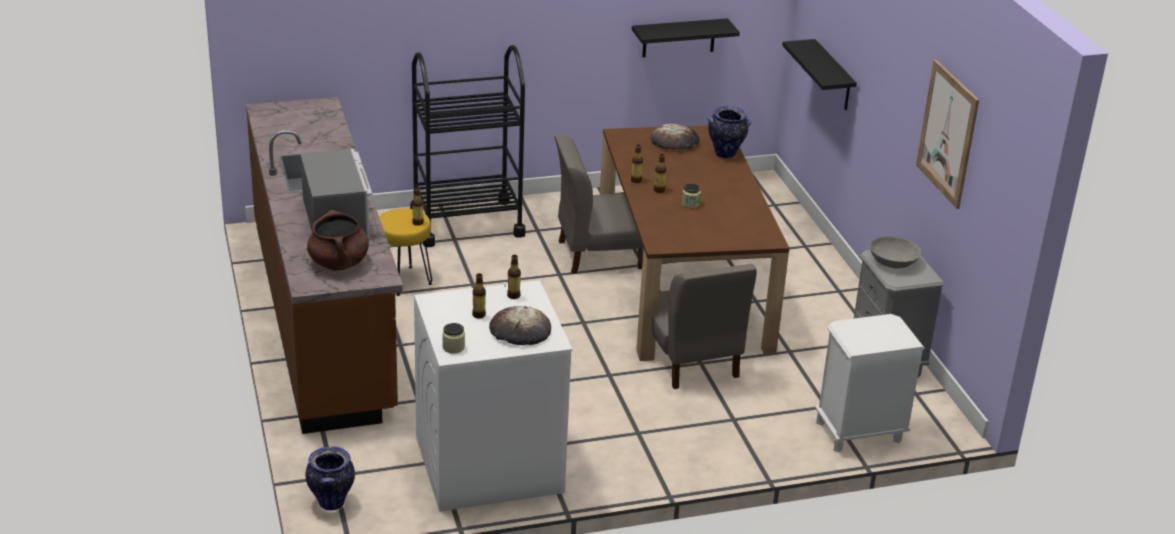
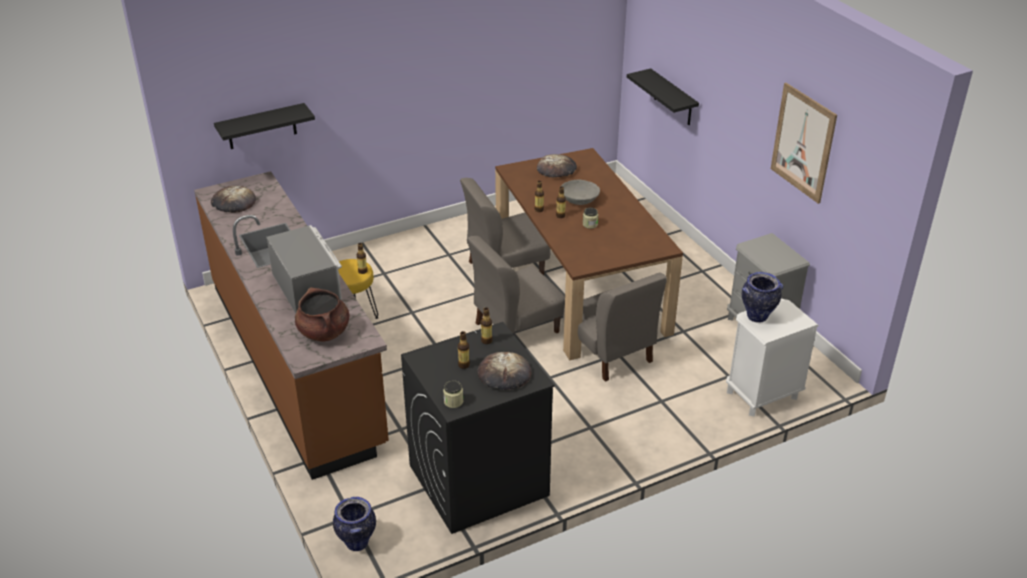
camera: 10 degrees left, 5 degrees up
black cart [410,45,526,247] -> none
white washing machine [414,280,573,512] -> black washing machine [401,322,555,534]
black shelf [632,18,740,57] -> black shelf moved to [214,103,315,149]
vase [707,106,752,158] -> vase moved to [742,272,783,323]
grey bowl [870,236,921,268] -> grey bowl moved to [561,179,600,205]
none -> bread [211,186,256,213]
none -> grey chair [467,236,565,333]

